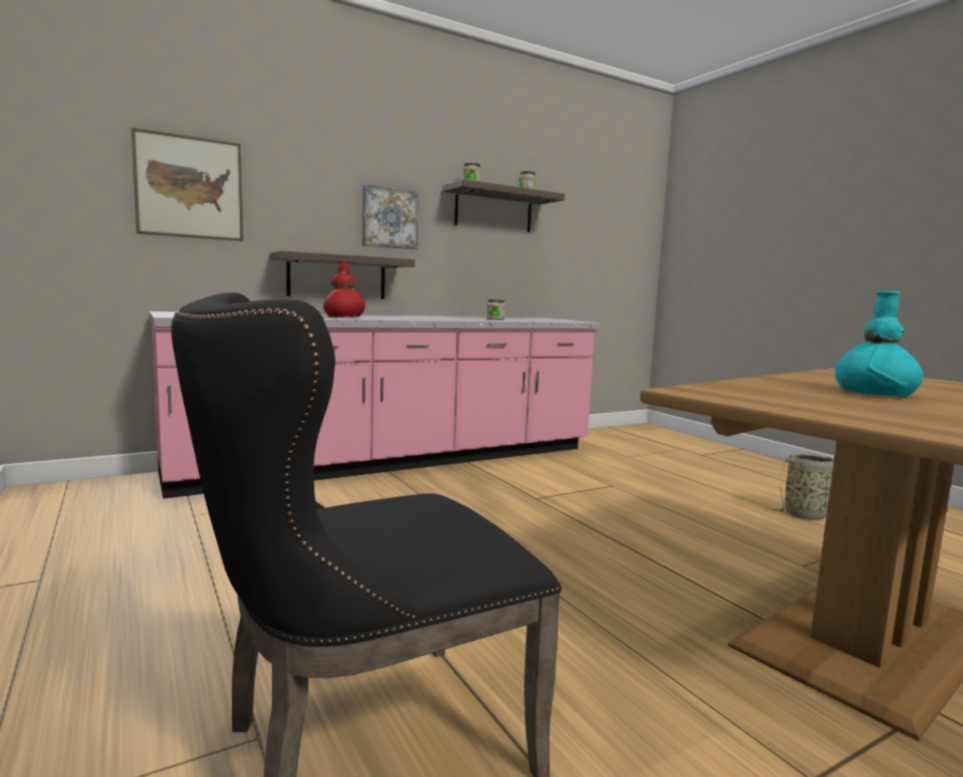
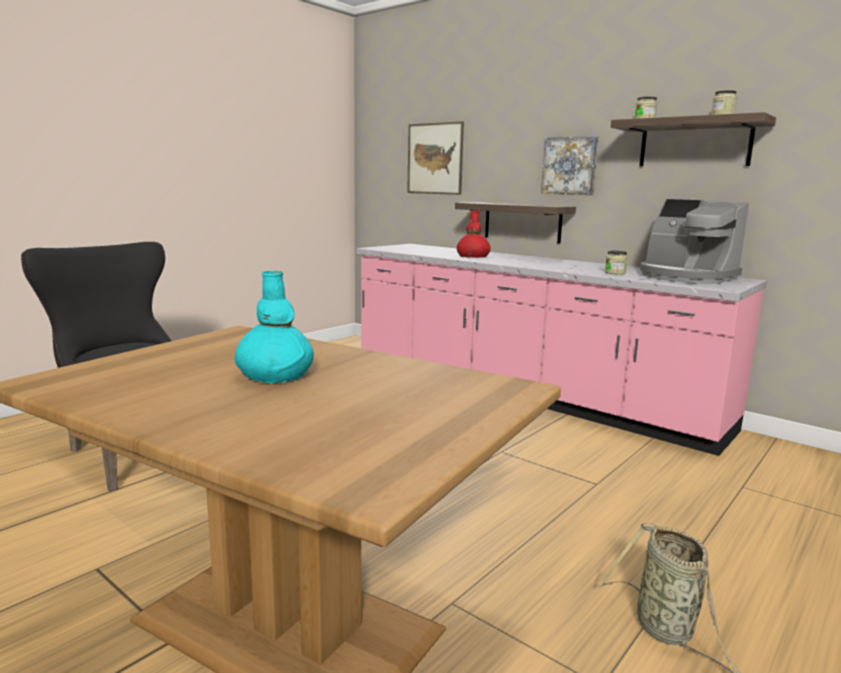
camera: 70 degrees right, 5 degrees up
none -> coffee machine [640,199,749,284]

